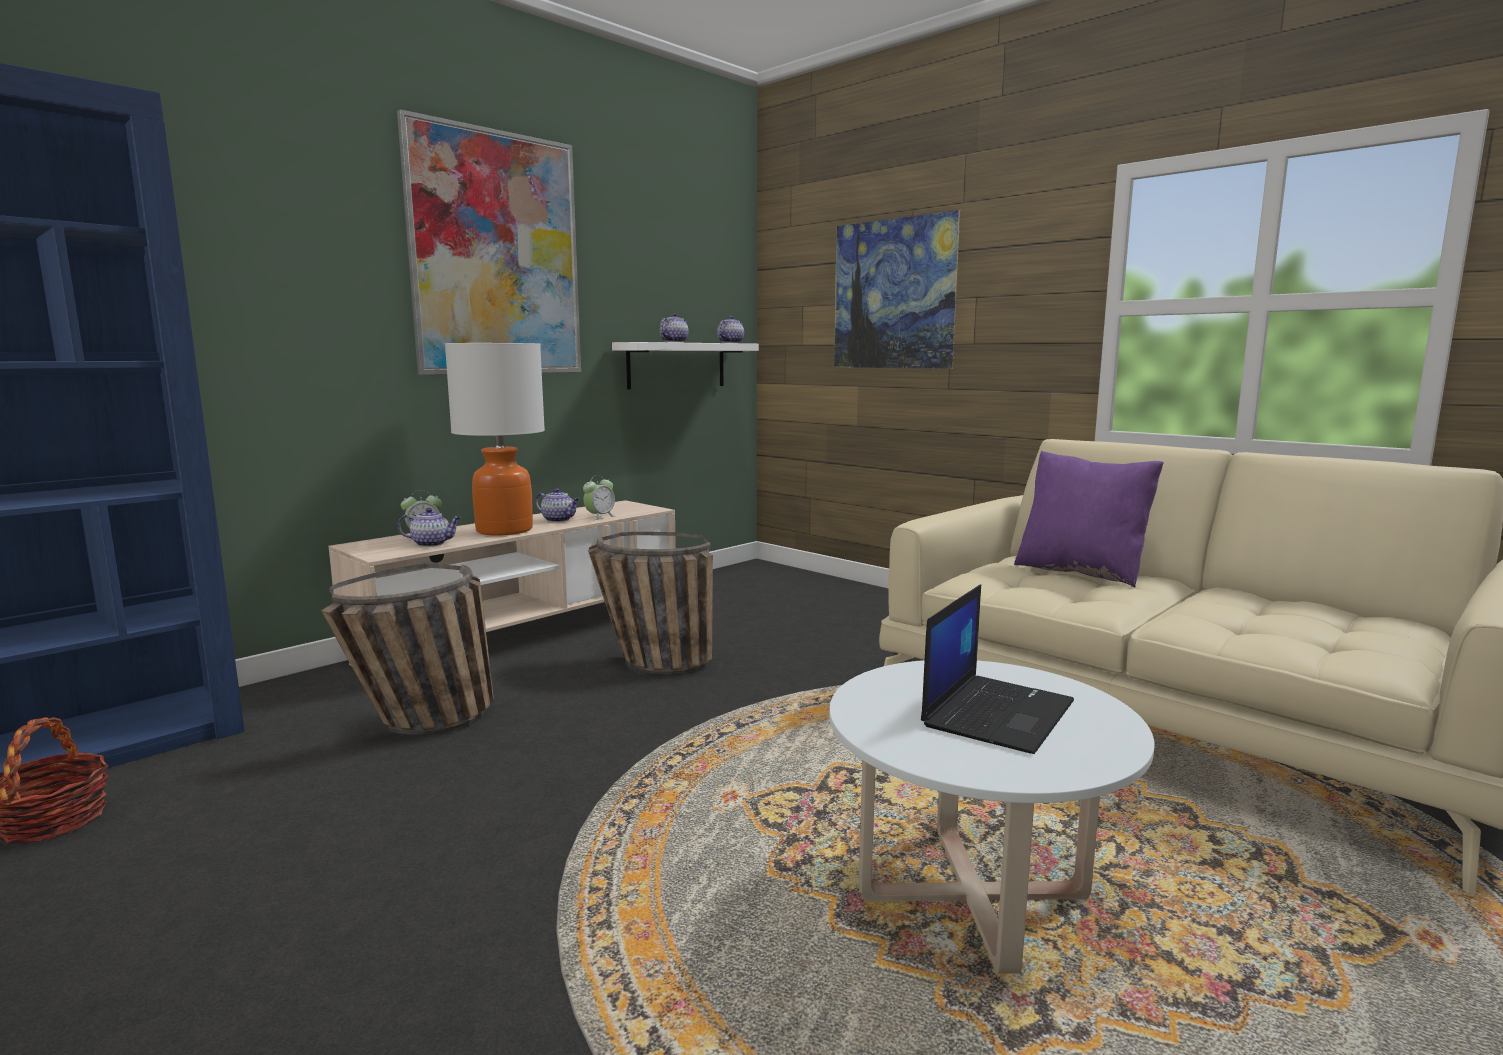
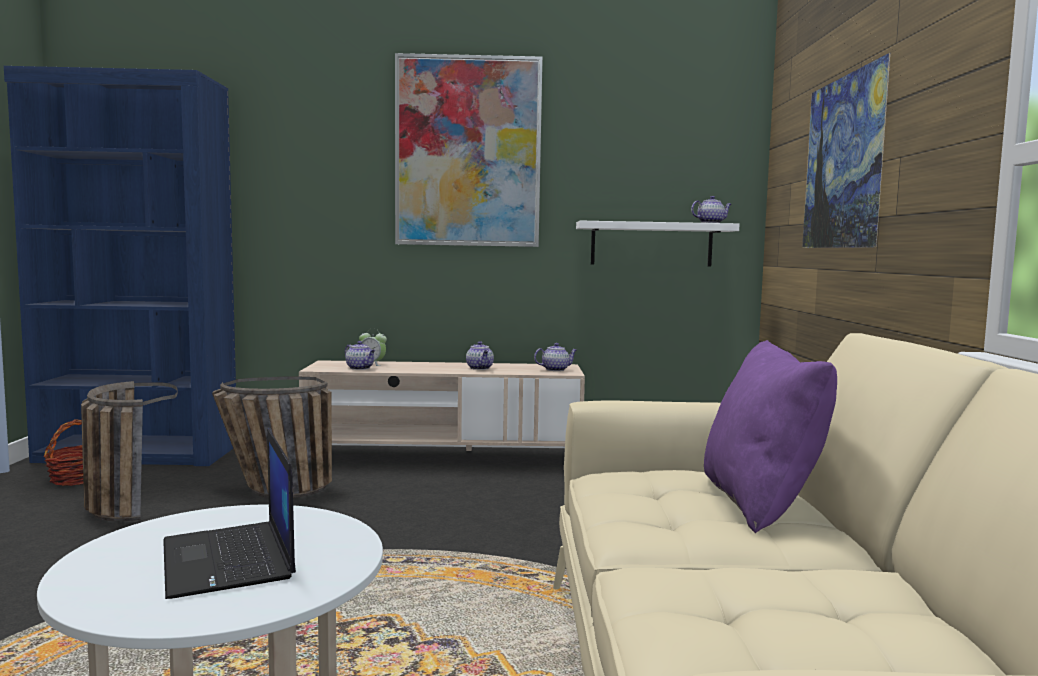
camera: 45 degrees right, 5 degrees down
table lamp [445,343,545,536] -> none
alarm clock [583,475,615,520] -> none
basket [588,532,713,675] -> basket moved to [81,381,178,521]
teapot [660,313,689,343] -> teapot moved to [534,343,577,371]
laptop [921,584,1074,754] -> laptop turned 75 degrees clockwise [163,428,296,599]

